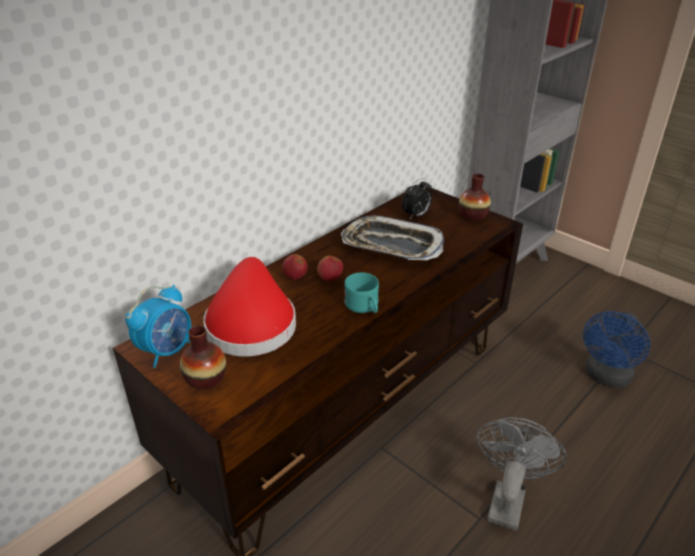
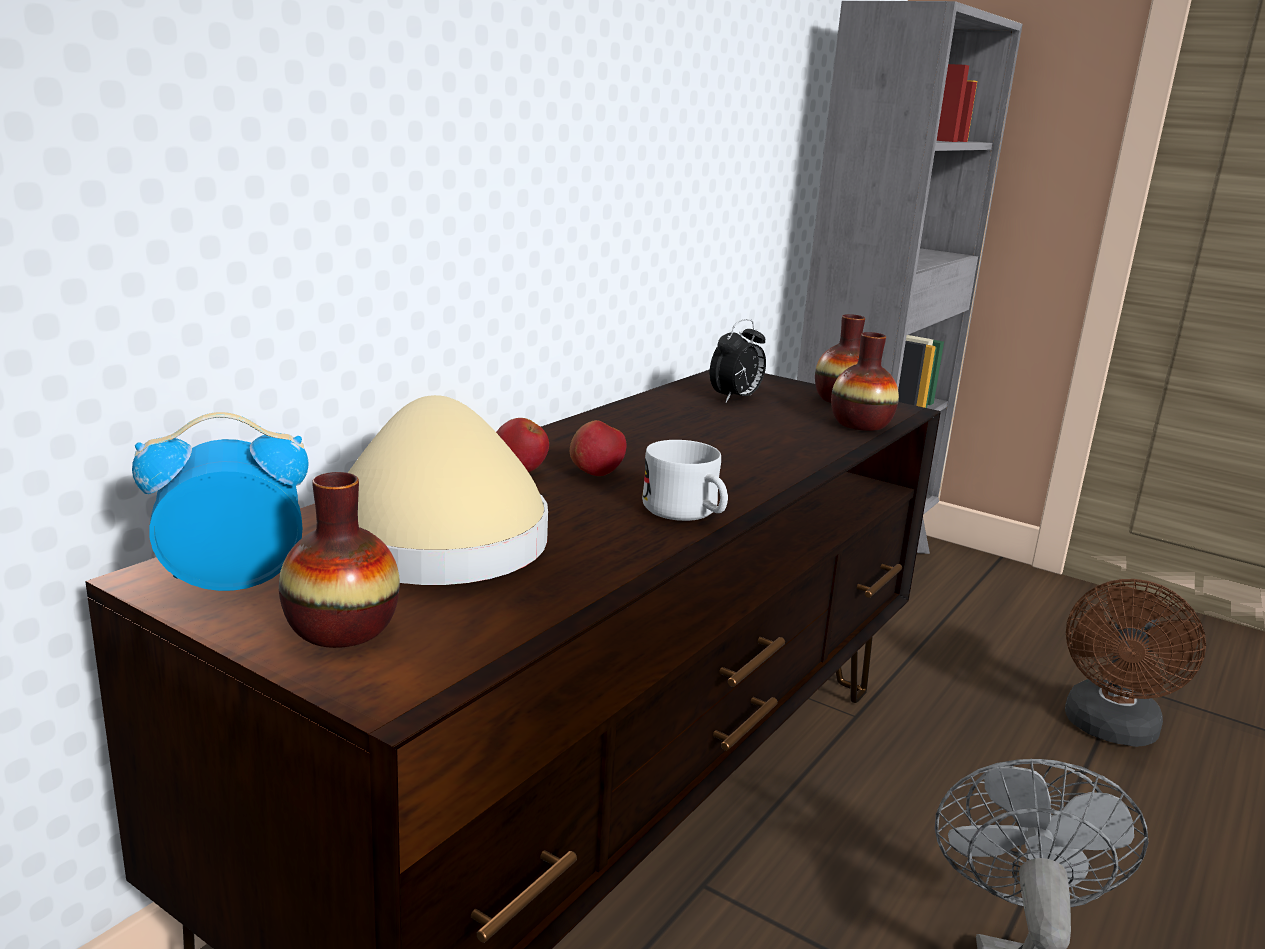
camera: 10 degrees left, 15 degrees down
alarm clock [125,285,191,368] -> alarm clock turned 135 degrees counterclockwise [132,412,308,591]
red hat [203,257,296,356] -> beige hat [348,395,548,585]
tray [341,215,444,260] -> none
turquoise mug [344,273,379,313] -> white mug [642,440,728,521]
blue fan [583,311,650,388] -> brown fan [1065,579,1206,747]
none -> vase [831,332,899,431]

